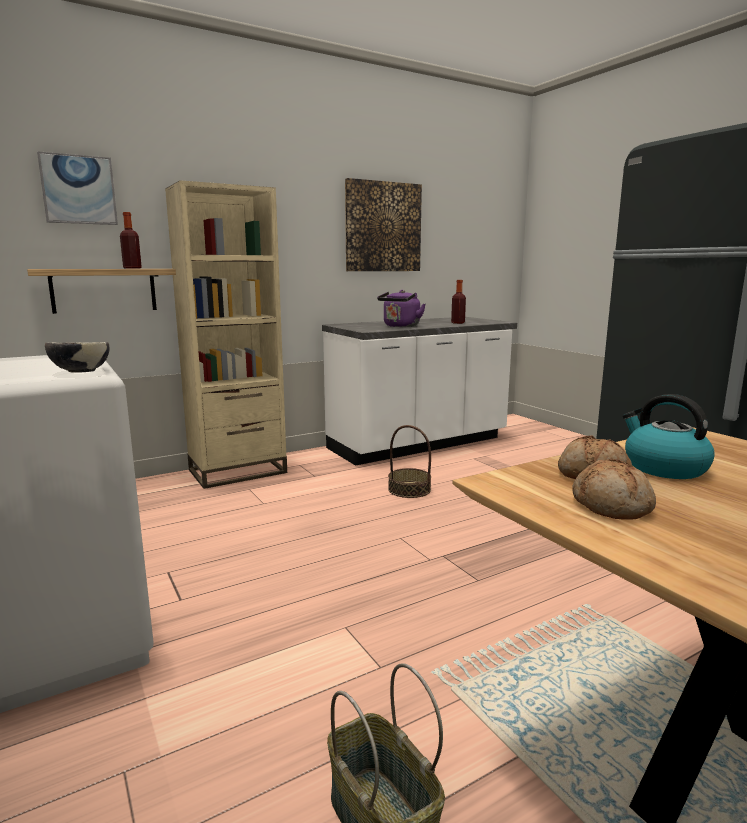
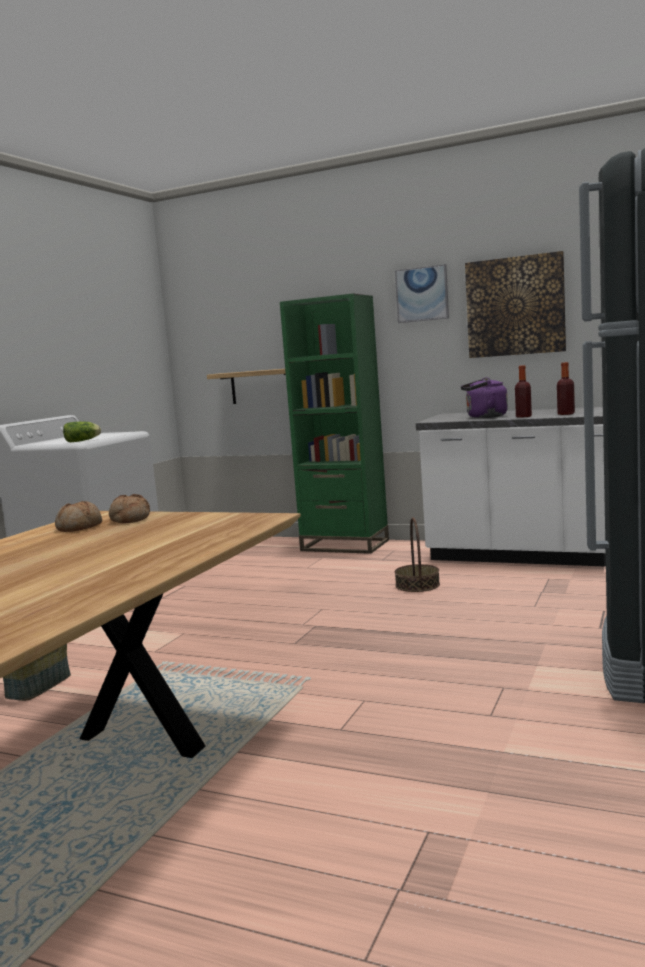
camera: 55 degrees right, 5 degrees down
picture [37,151,118,225] -> picture moved to [395,264,449,323]
bowl [45,342,110,373] -> lettuce [63,422,101,442]
bottle [120,212,142,269] -> bottle moved to [515,365,532,418]
beige bookcase [165,180,287,489] -> green bookcase [280,294,389,554]
kettle [623,394,715,479] -> none

